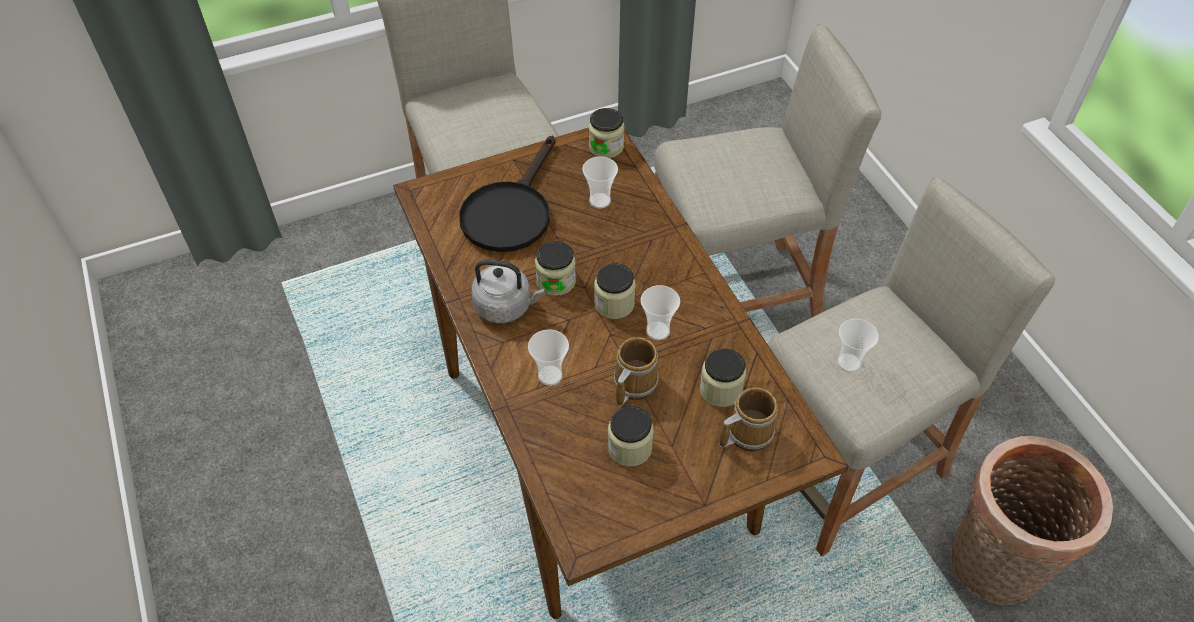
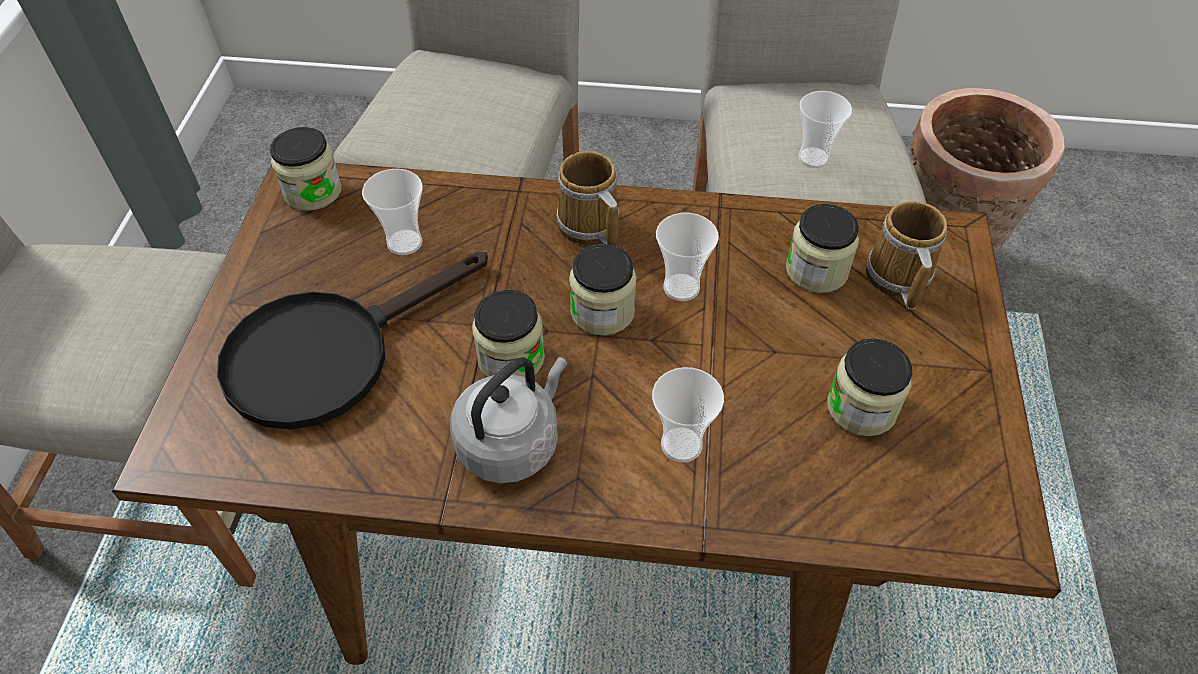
camera: 60 degrees left, 0 degrees up
black frying pan [459,135,556,252] -> black frying pan turned 90 degrees clockwise [217,252,488,429]
mug [614,337,659,406] -> mug moved to [556,151,620,247]

